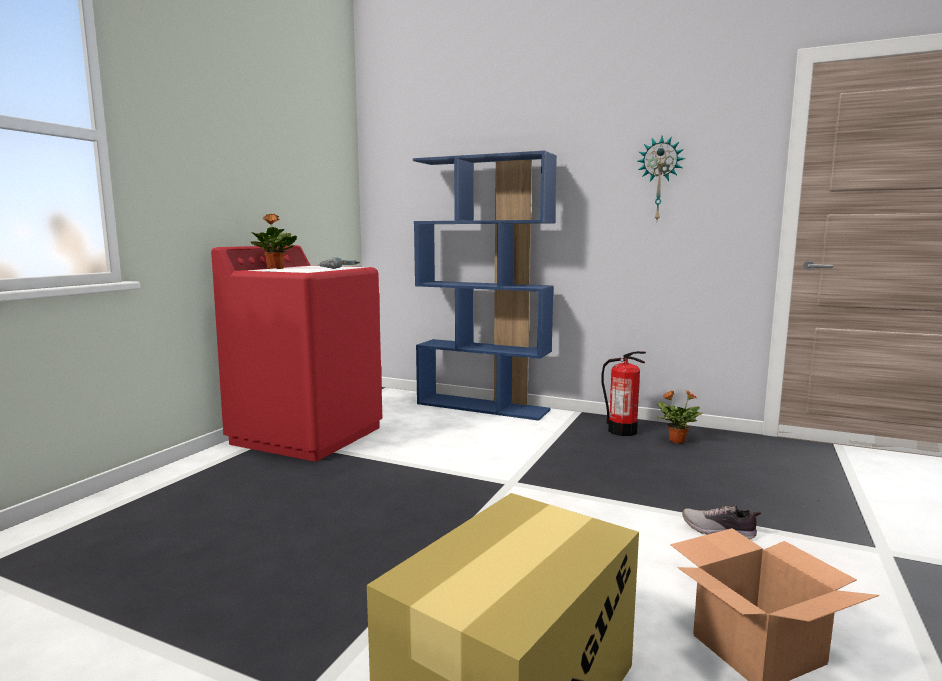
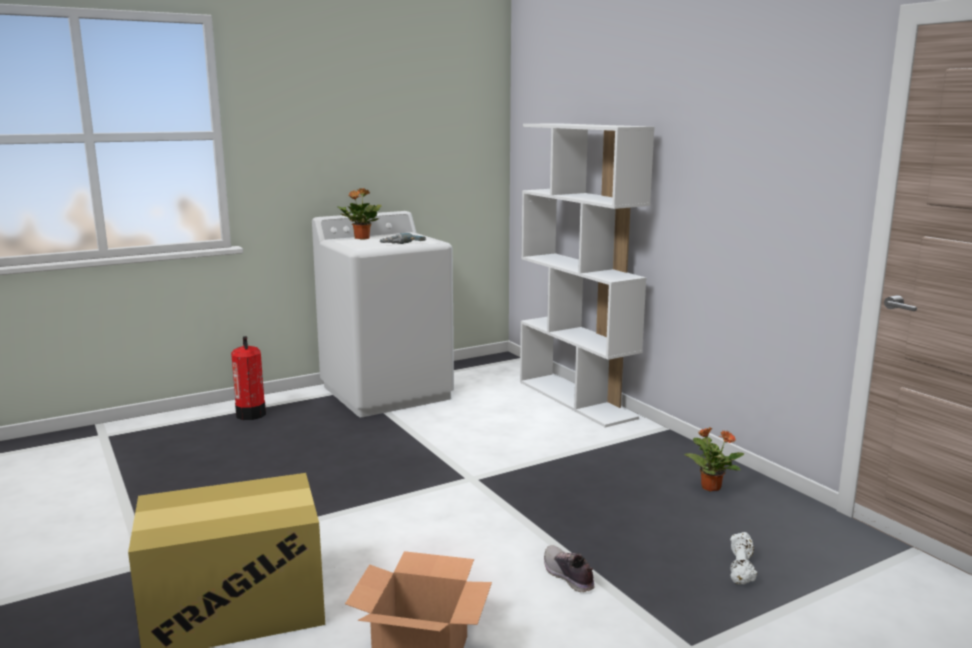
camera: 35 degrees right, 5 degrees up
red washing machine [211,245,382,461] -> white washing machine [312,211,454,417]
blue bookcase [413,150,557,421] -> white bookcase [520,123,655,428]
fire extinguisher [601,351,646,436] -> fire extinguisher moved to [231,336,266,420]
wall clock [638,136,685,221] -> none
none -> white dumbbell [730,532,757,584]

